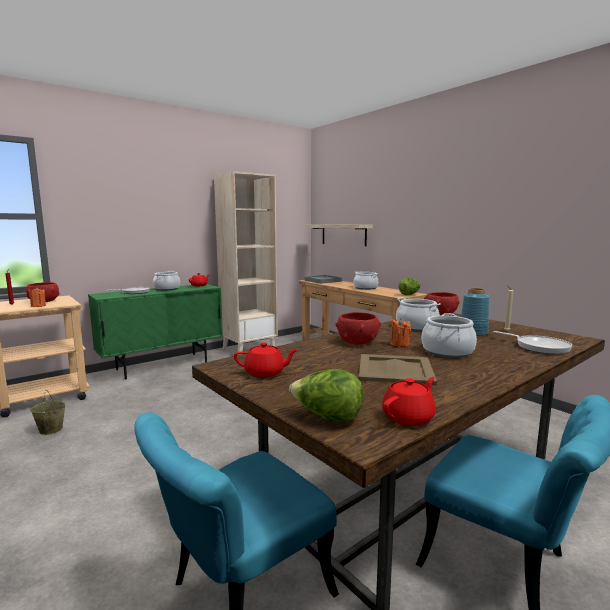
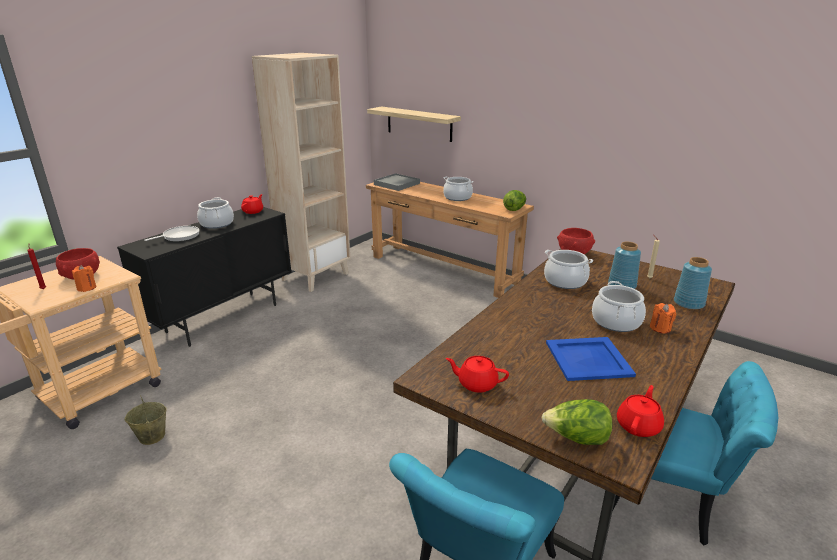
camera: 15 degrees left, 15 degrees up
green cabinet [88,284,223,380] -> black cabinet [117,207,292,347]
red teapot [234,342,298,378] -> red teapot turned 150 degrees counterclockwise [446,356,509,393]
red bowl [336,312,381,345] -> none
beige tray [359,354,437,385] -> blue tray [546,337,636,381]
orange candle [390,318,411,347] -> orange candle moved to [650,303,676,333]
frying pan [493,331,572,354] -> blue vase [674,257,712,310]

